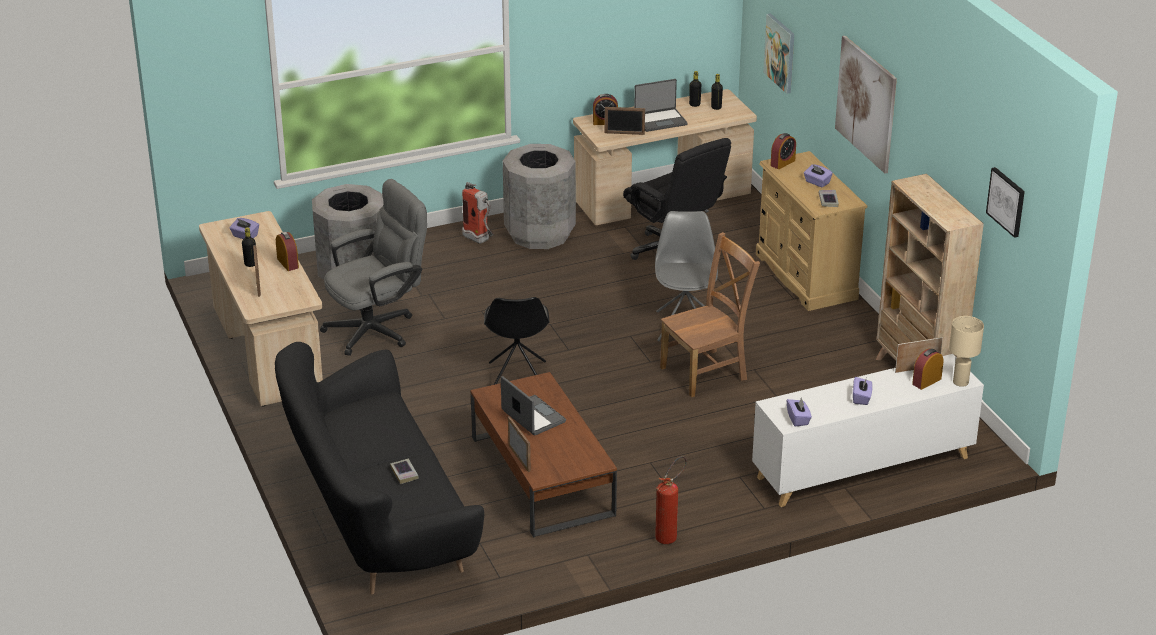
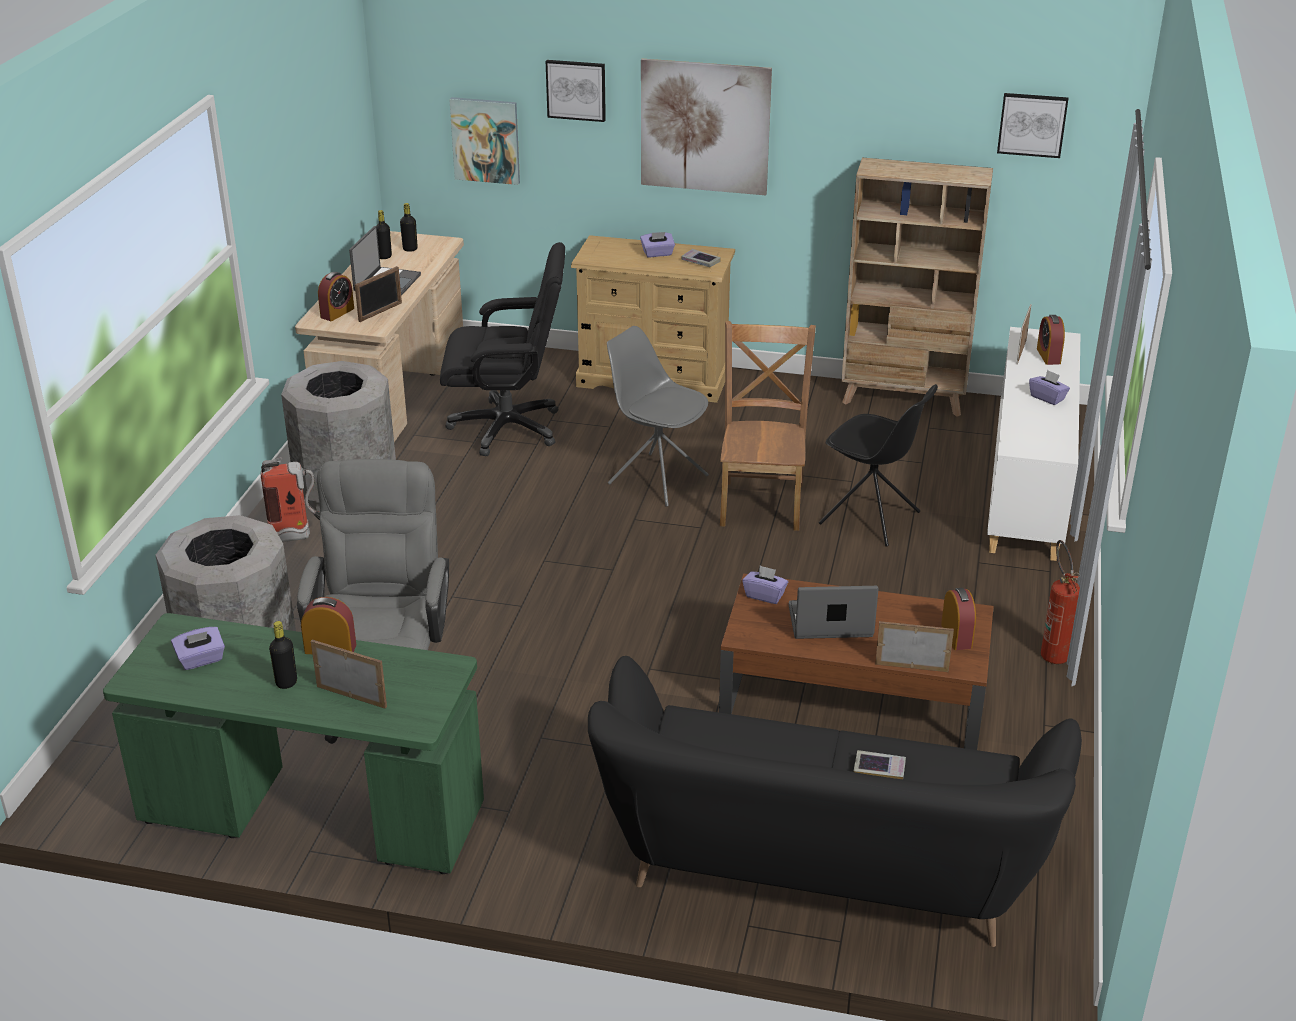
camera: 55 degrees left, 0 degrees up
beige desk [199,211,323,407] -> green desk [103,613,484,874]
black chair [484,297,549,385] -> black chair moved to [819,384,938,547]
alarm clock [770,133,796,169] -> alarm clock moved to [941,588,976,650]
purple tissue box [787,397,812,427] -> purple tissue box moved to [742,565,788,604]
beige table lamp [949,316,984,387] -> none
none -> picture [546,60,606,122]

